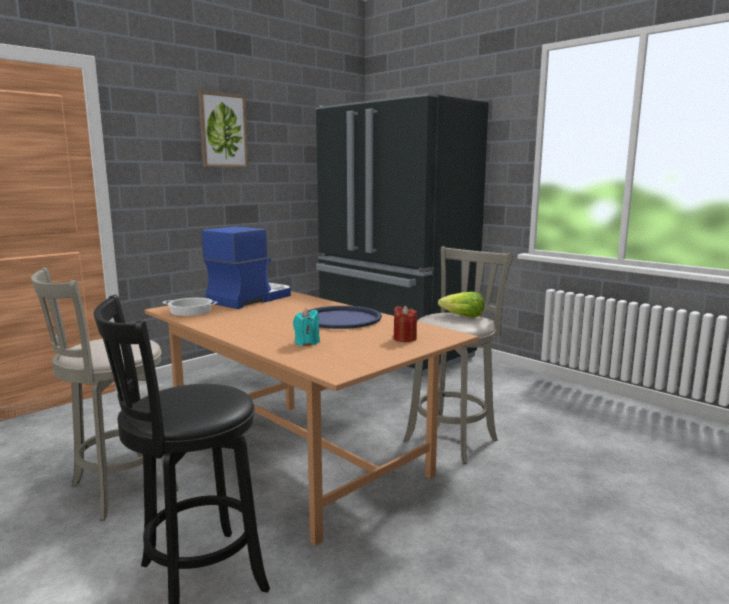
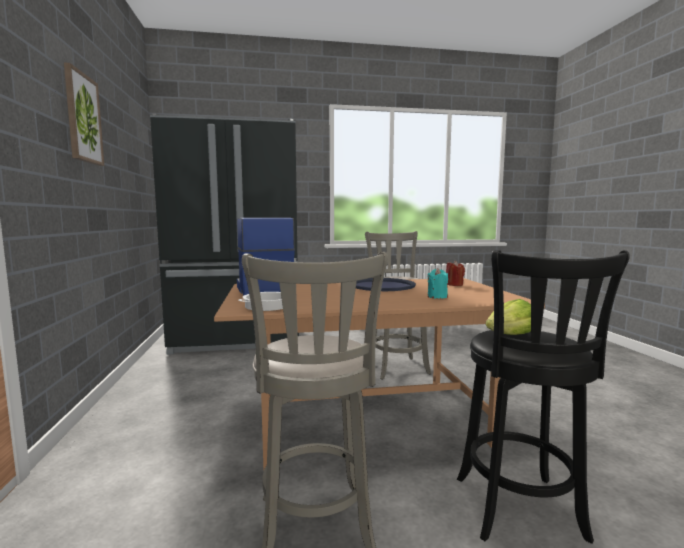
camera: 55 degrees left, 5 degrees down
lettuce [438,292,484,318] -> lettuce moved to [486,299,531,335]

